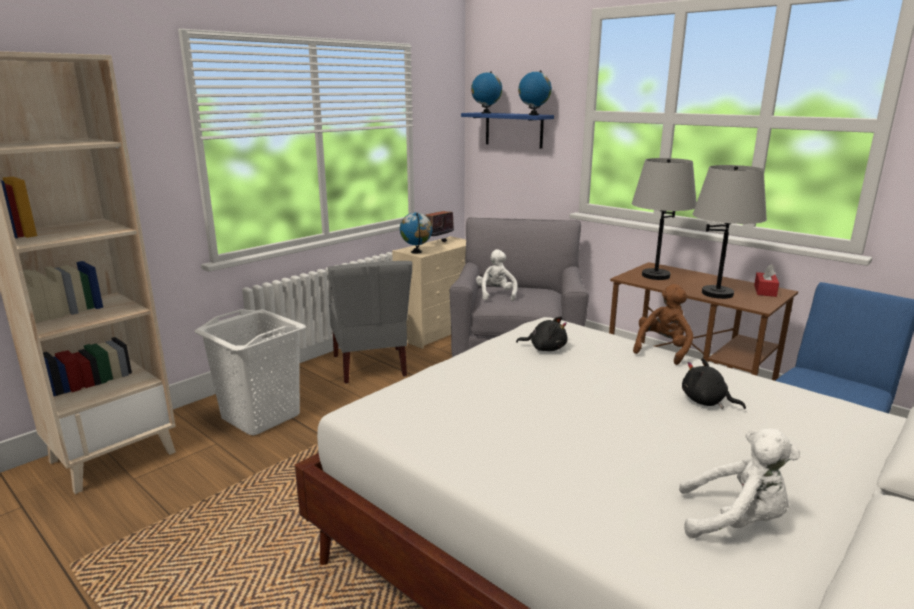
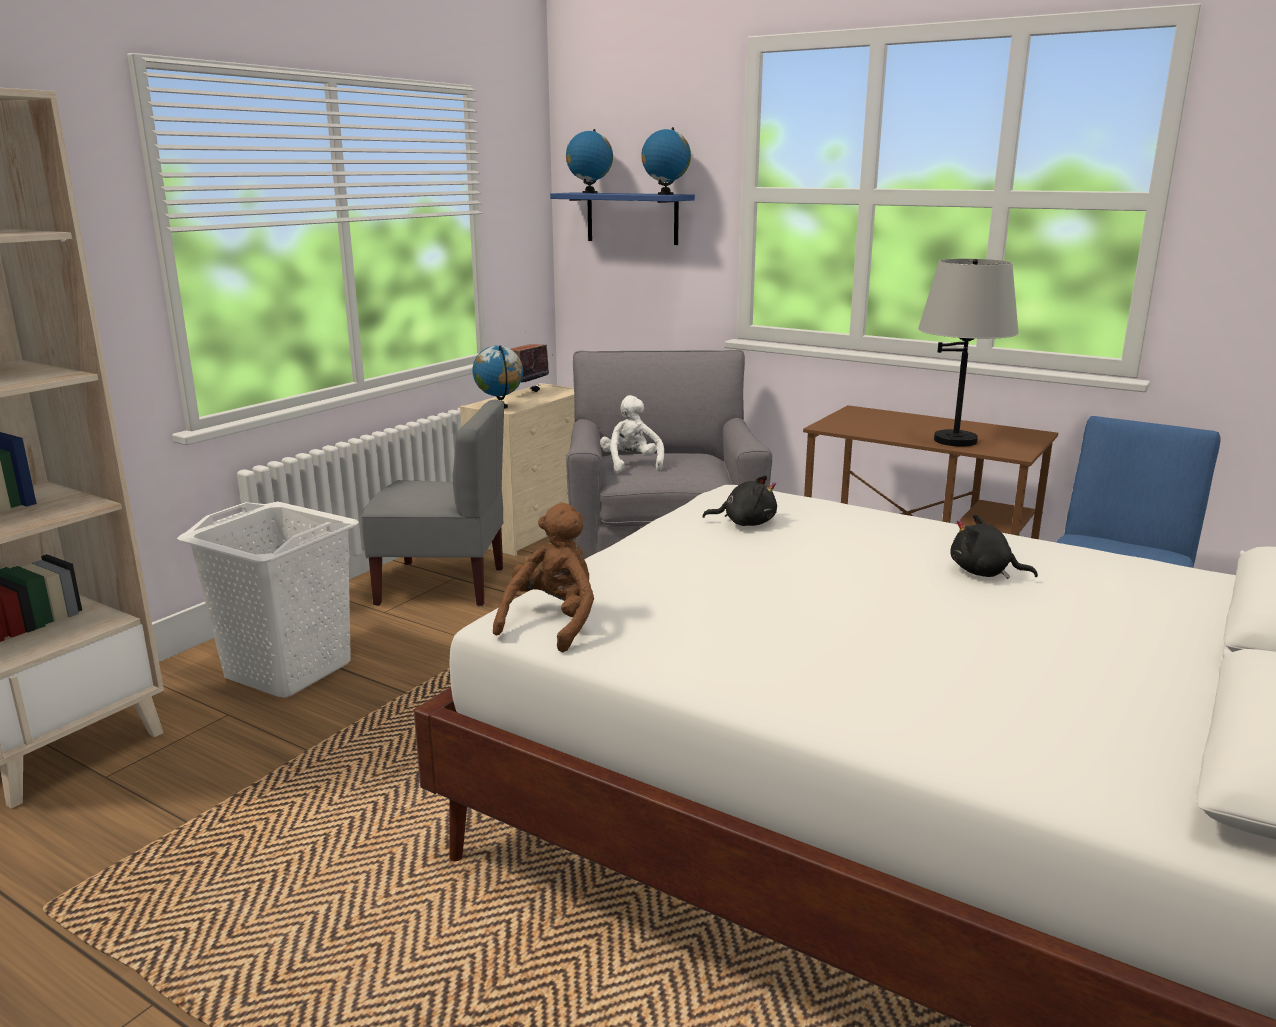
camera: 10 degrees left, 0 degrees up
grey chair [328,261,412,384] -> grey chair turned 60 degrees counterclockwise [361,400,504,607]
grey table lamp [632,158,697,280] -> none
brown plush toy [633,284,694,365] -> brown plush toy moved to [493,503,594,652]
white plush toy [679,429,800,538] -> none
red tissue box [754,264,779,297] -> none

